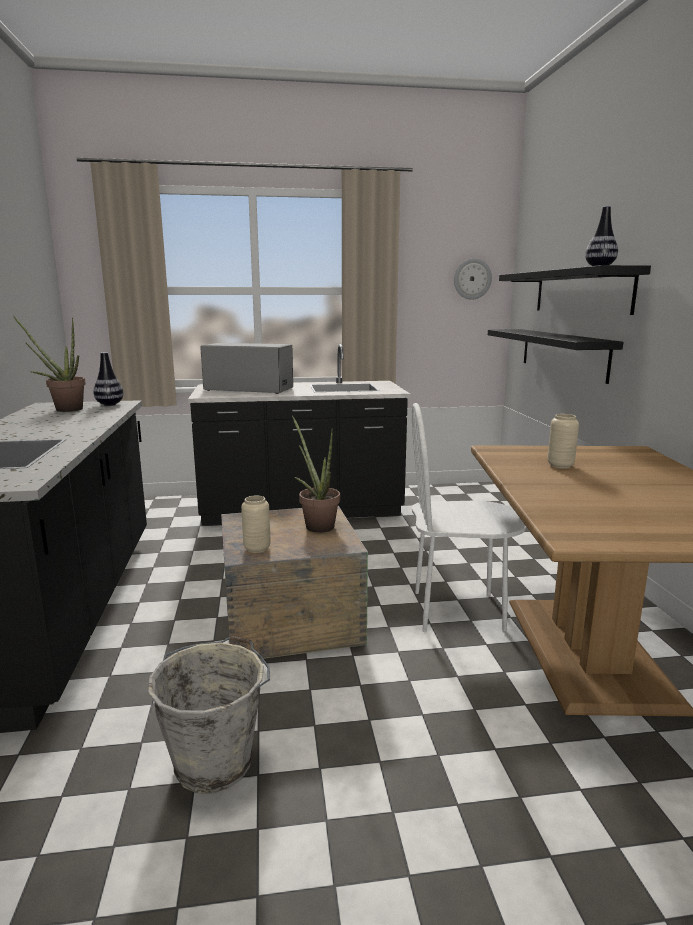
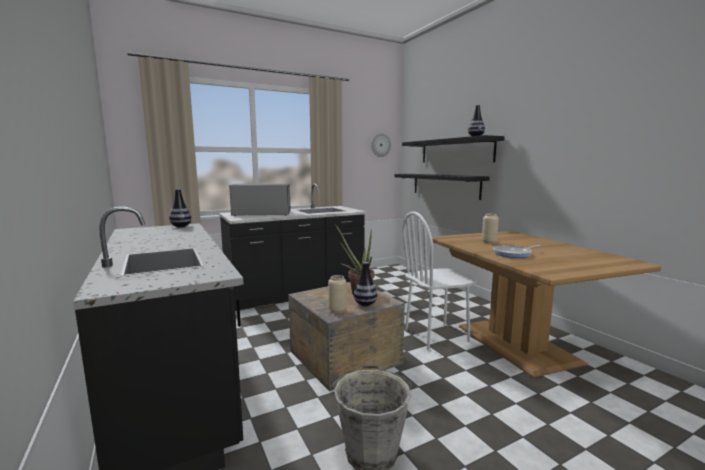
camera: 20 degrees left, 5 degrees down
potted plant [13,316,86,412] -> none
none -> vase [354,262,377,306]
none -> frying pan [493,245,541,258]

